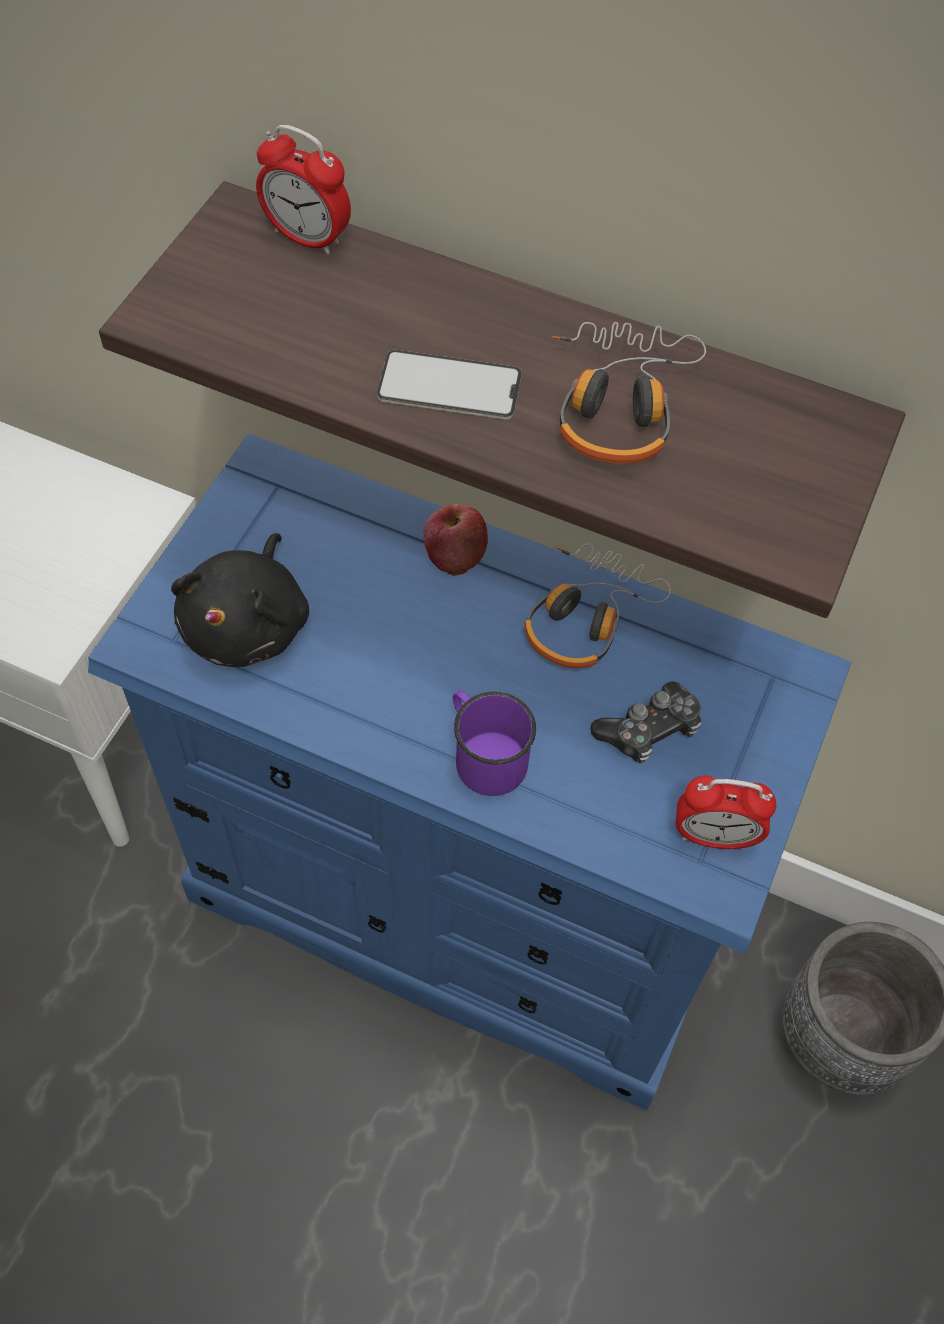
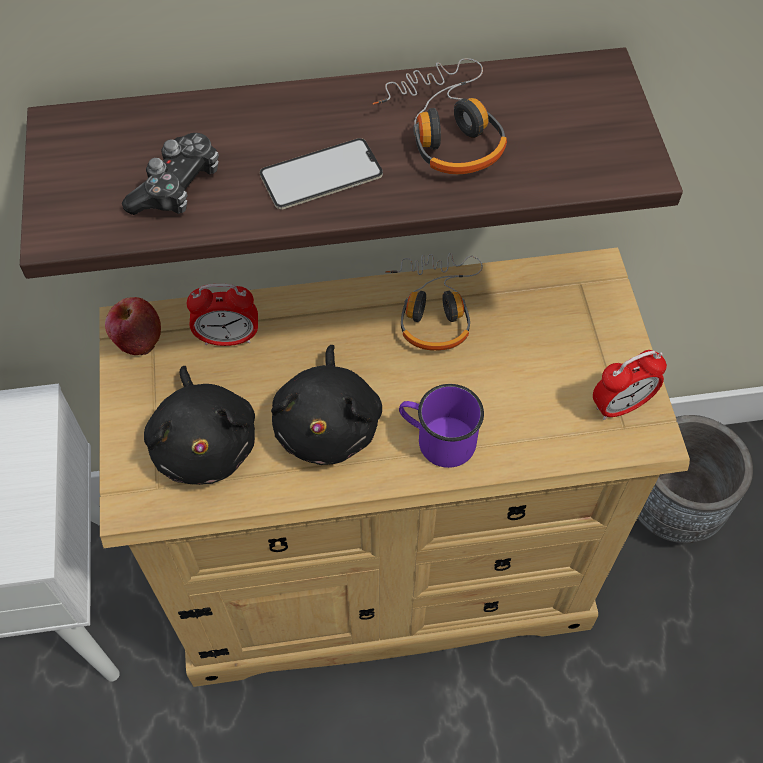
camera: 30 degrees left, 0 degrees up
blue dresser [88,433,852,1111] -> beige dresser [99,247,690,687]
alarm clock [256,125,351,255] -> alarm clock moved to [186,284,258,346]
apple [423,504,488,576] -> apple moved to [105,297,161,355]
game controller [590,681,702,763] -> game controller moved to [122,133,219,215]
none -> black plush toy [271,345,382,465]

